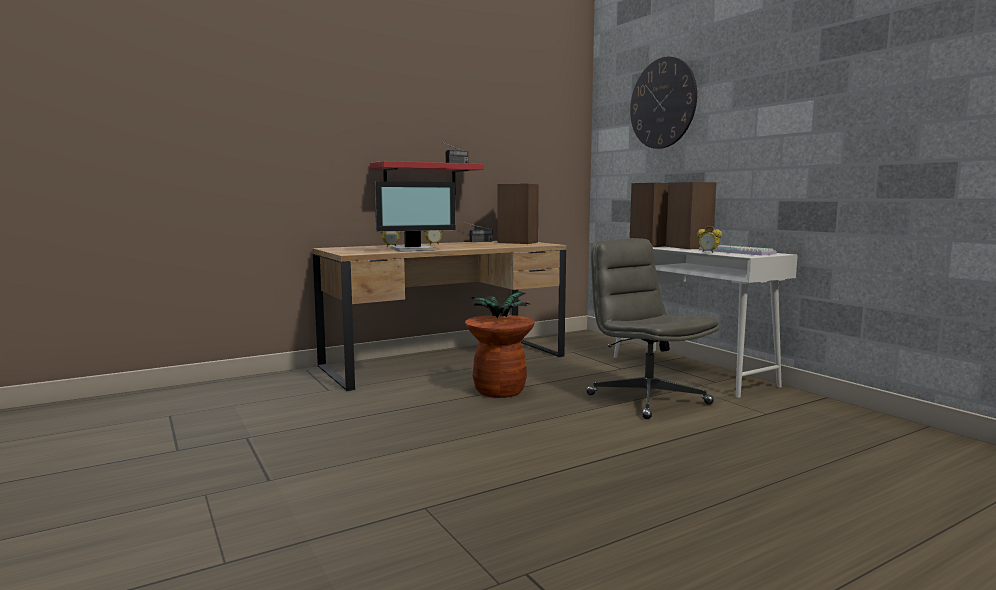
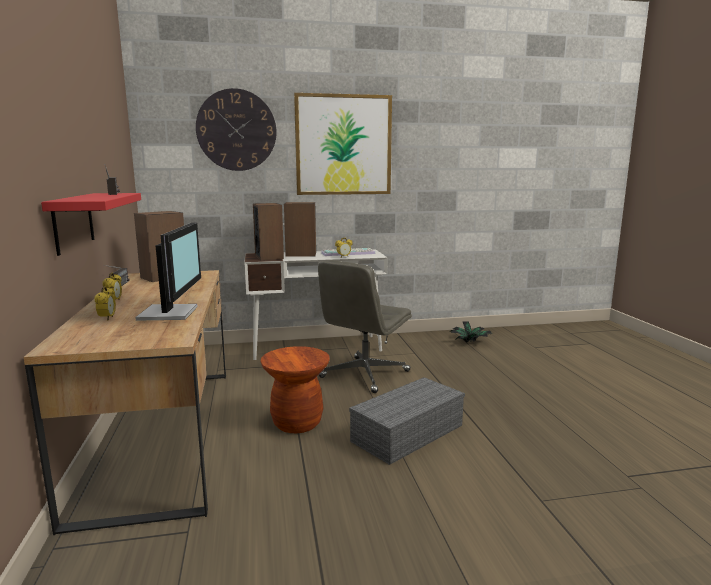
camera: 70 degrees left, 5 degrees up
potted plant [472,291,529,318] -> potted plant moved to [451,321,493,343]
grey office chair [586,238,719,419] -> grey office chair turned 45 degrees counterclockwise [318,260,412,393]
none -> picture [294,93,392,195]
none -> grey storage box [349,377,465,465]

